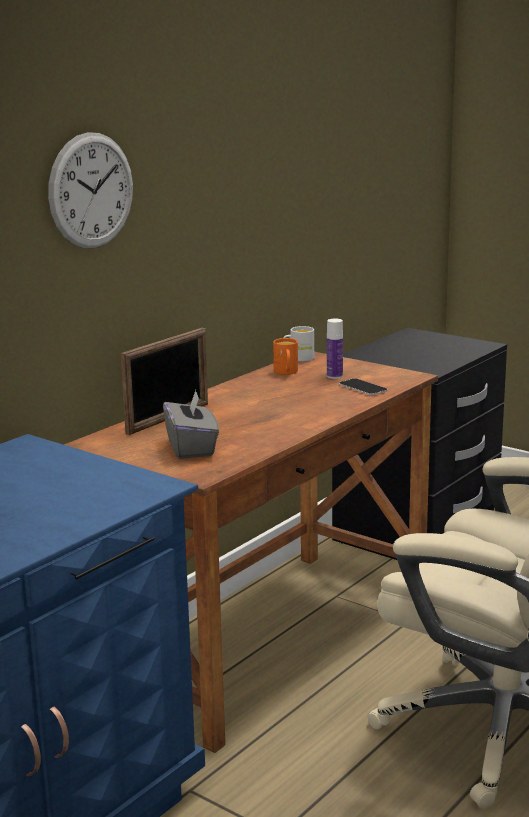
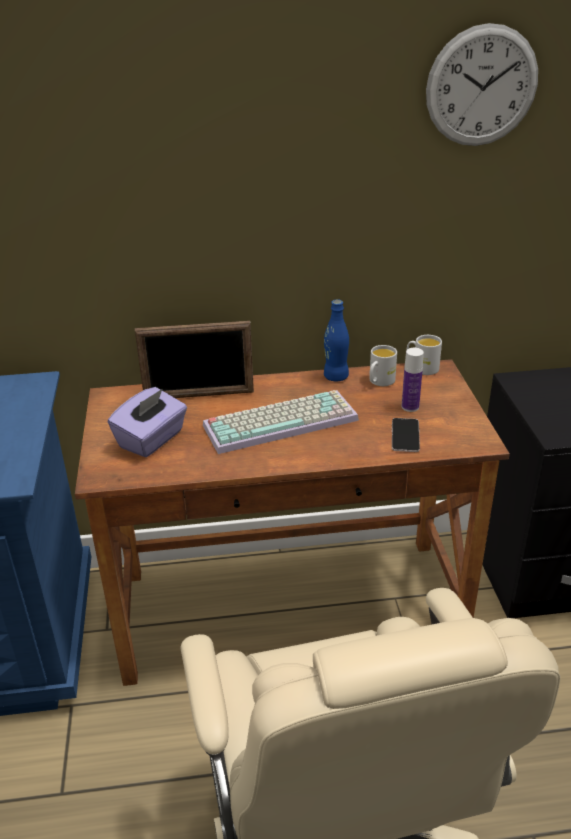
camera: 45 degrees right, 15 degrees up
wall clock [48,132,133,248] -> wall clock moved to [426,23,538,146]
grey tissue box [163,390,219,459] -> purple tissue box [108,387,187,457]
orange mug [273,338,298,375] -> white mug [369,345,397,386]
none -> keyboard [203,390,359,454]
none -> blue bottle [324,299,349,382]

